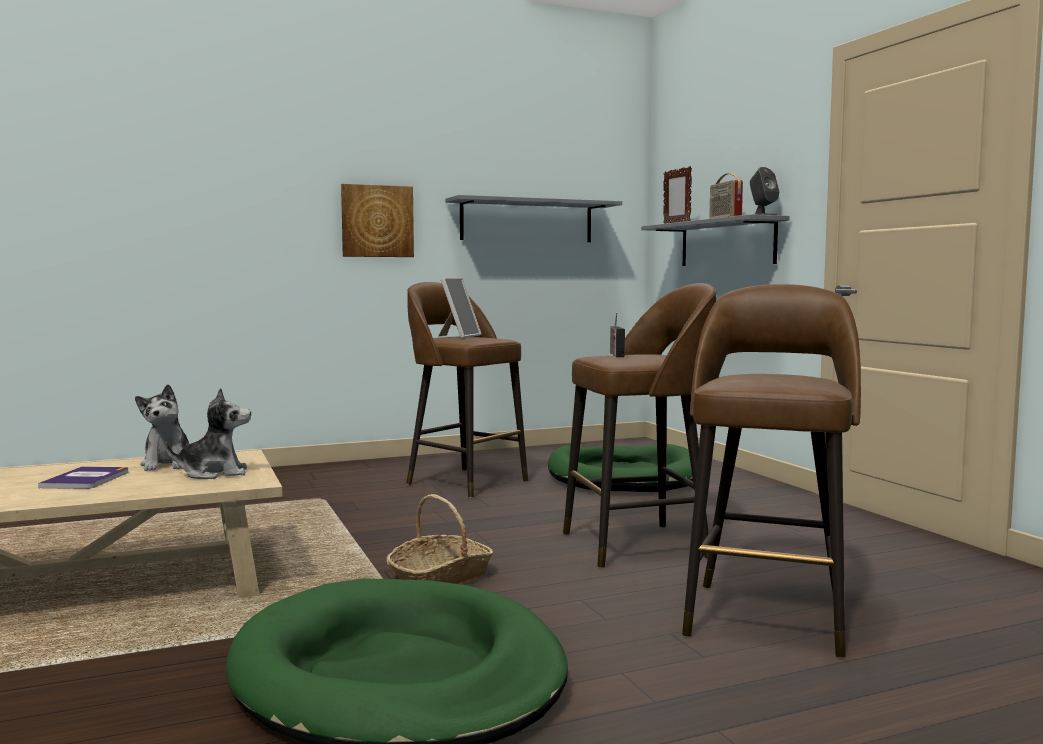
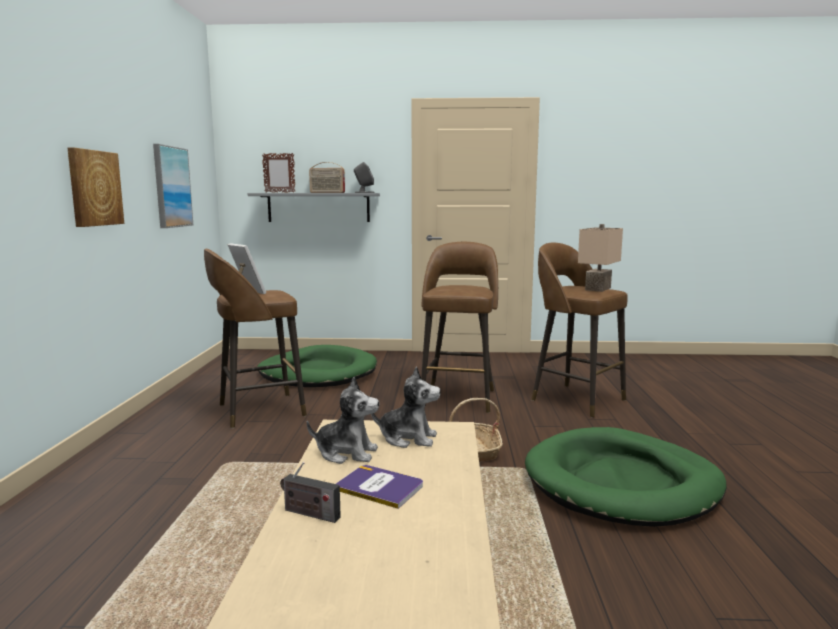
camera: 65 degrees left, 5 degrees up
plush toy [165,388,251,479] -> plush toy turned 90 degrees clockwise [371,366,441,448]
grey shelf [445,195,622,242] -> picture [153,144,193,228]
radio [610,312,625,357] -> radio moved to [280,462,341,523]
none -> beige table lamp [578,224,623,292]

